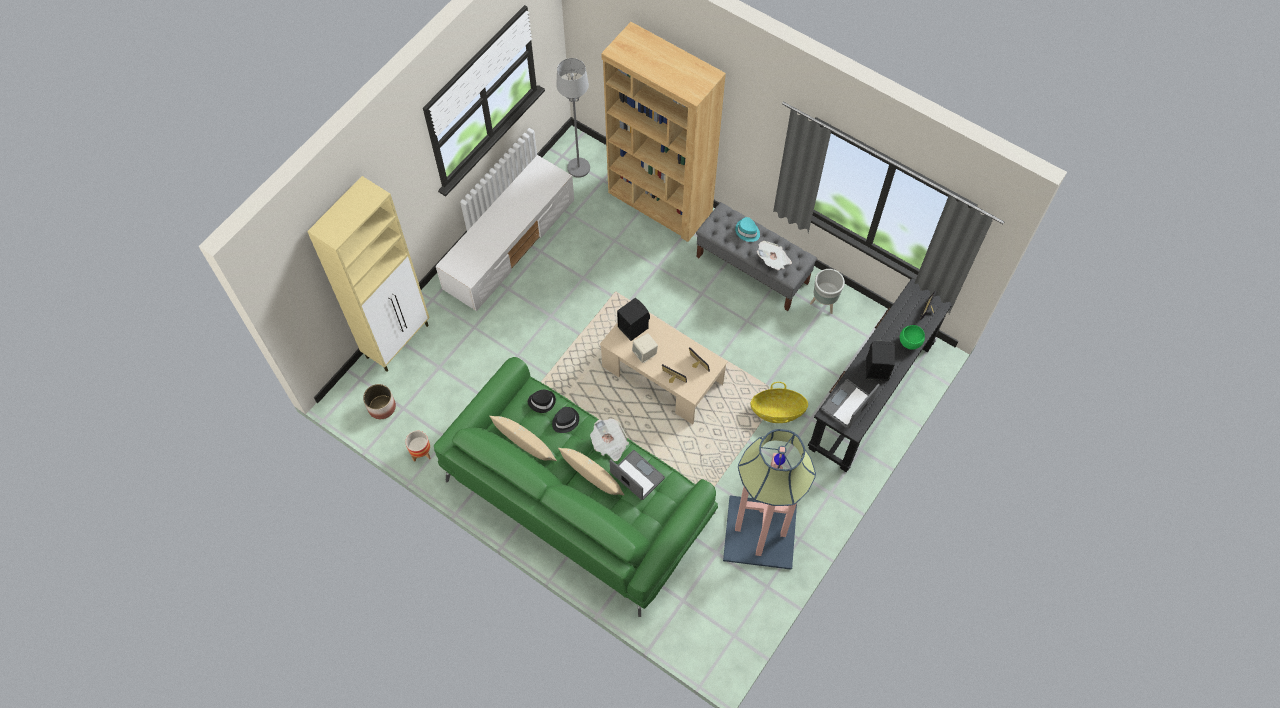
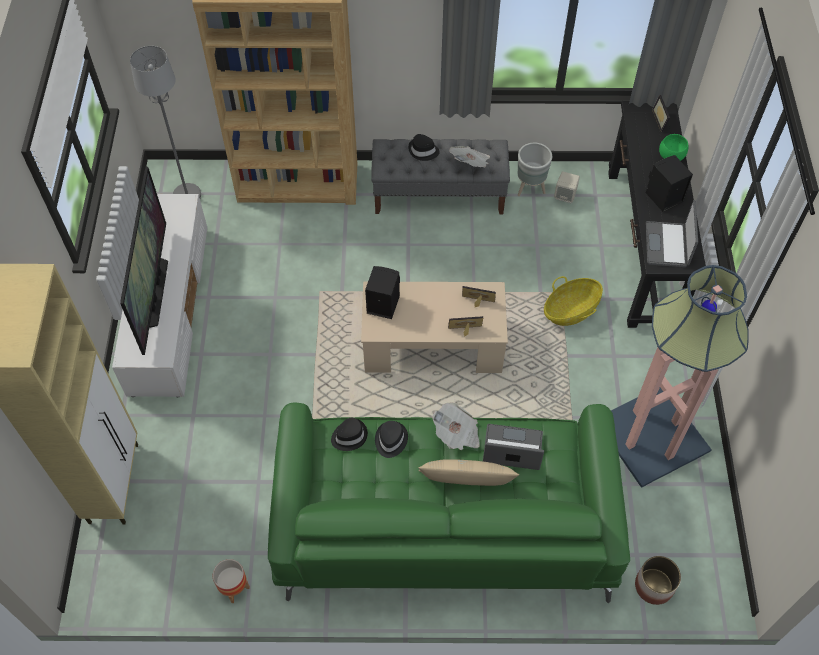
camera: 35 degrees left, 5 degrees down
planter [363,384,396,419] -> planter moved to [635,556,681,605]
beige pillow [489,416,557,461] -> none
beige speaker [632,333,658,363] -> beige speaker moved to [554,171,580,203]
turquoise hat [735,217,760,242] -> black hat [408,134,440,161]
none -> television [120,167,168,355]

